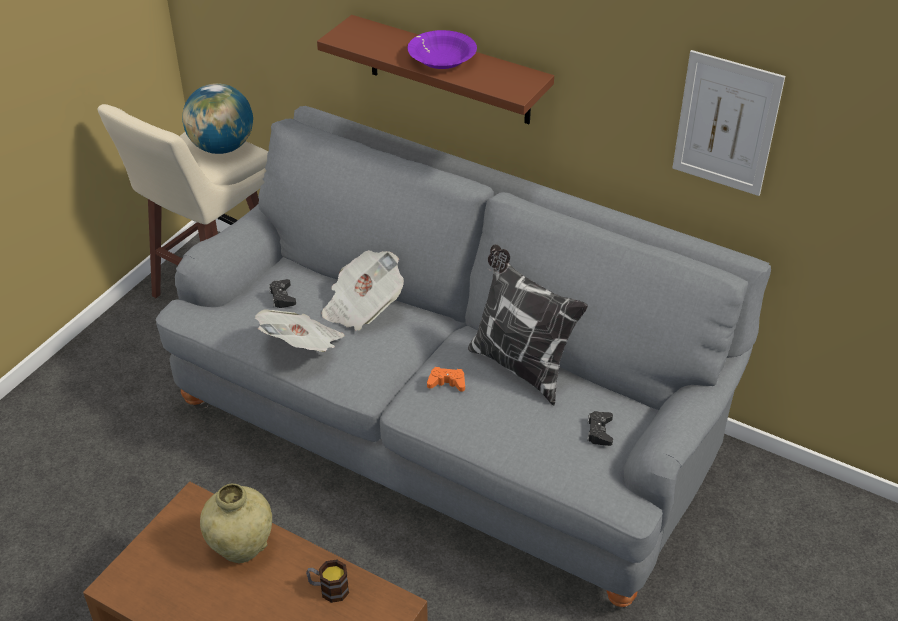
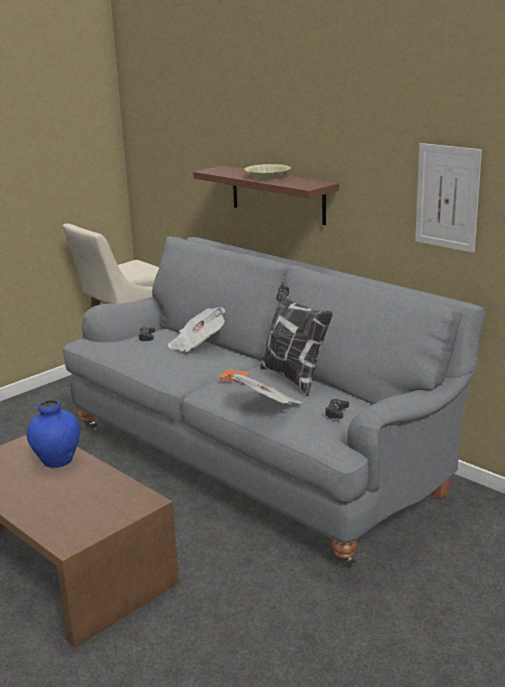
camera: 15 degrees right, 20 degrees down
globe [182,83,253,154] -> none
beige vase [200,483,272,563] -> blue vase [27,400,80,468]
newspaper [255,310,345,352] -> newspaper moved to [231,374,302,405]
mug [306,559,349,603] -> none
purple bowl [407,30,477,69] -> yellow bowl [244,164,291,179]

